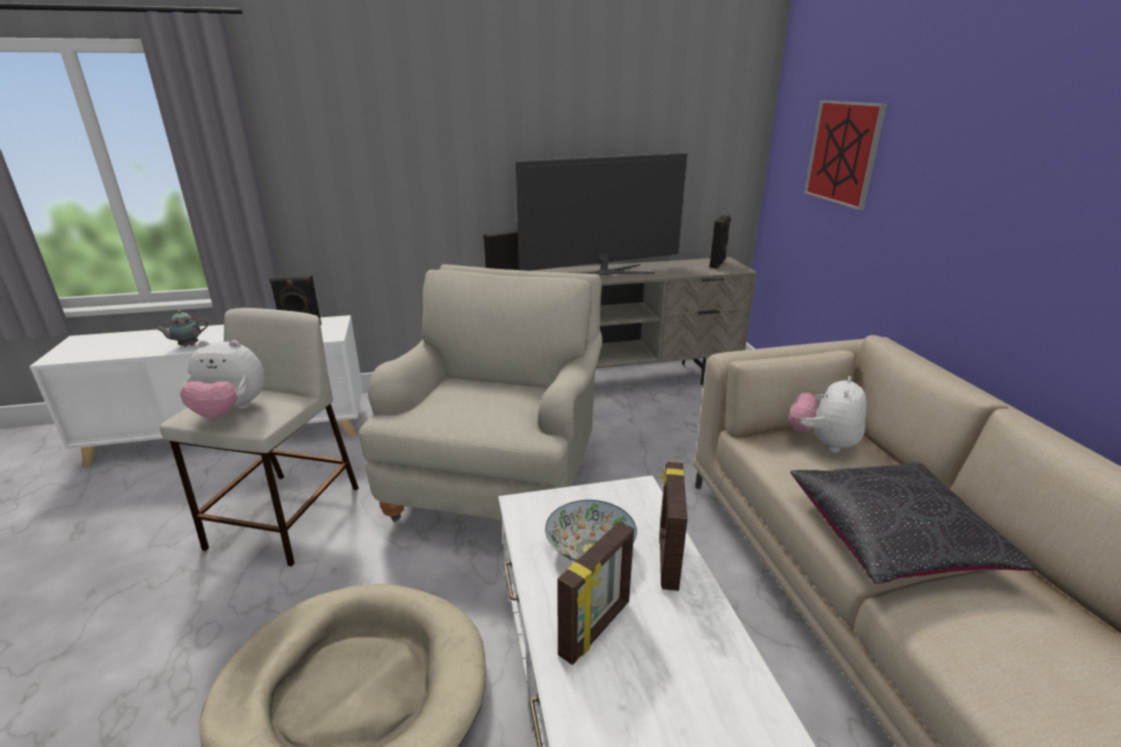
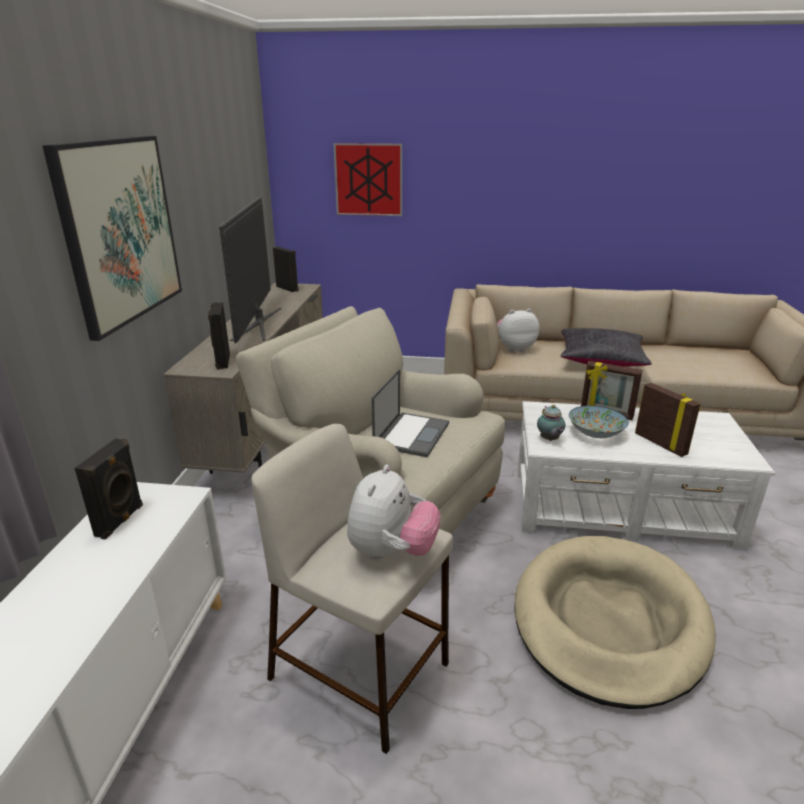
camera: 70 degrees left, 0 degrees up
teapot [156,310,208,347] -> teapot moved to [537,404,565,441]
plush toy [789,376,867,452] -> plush toy turned 120 degrees clockwise [497,309,539,353]
none -> picture [43,136,182,341]
none -> laptop [371,369,449,457]

